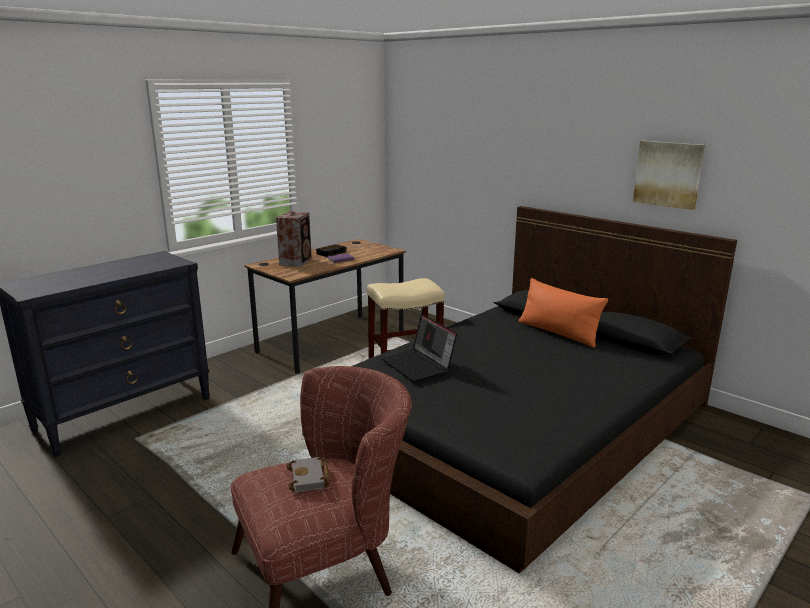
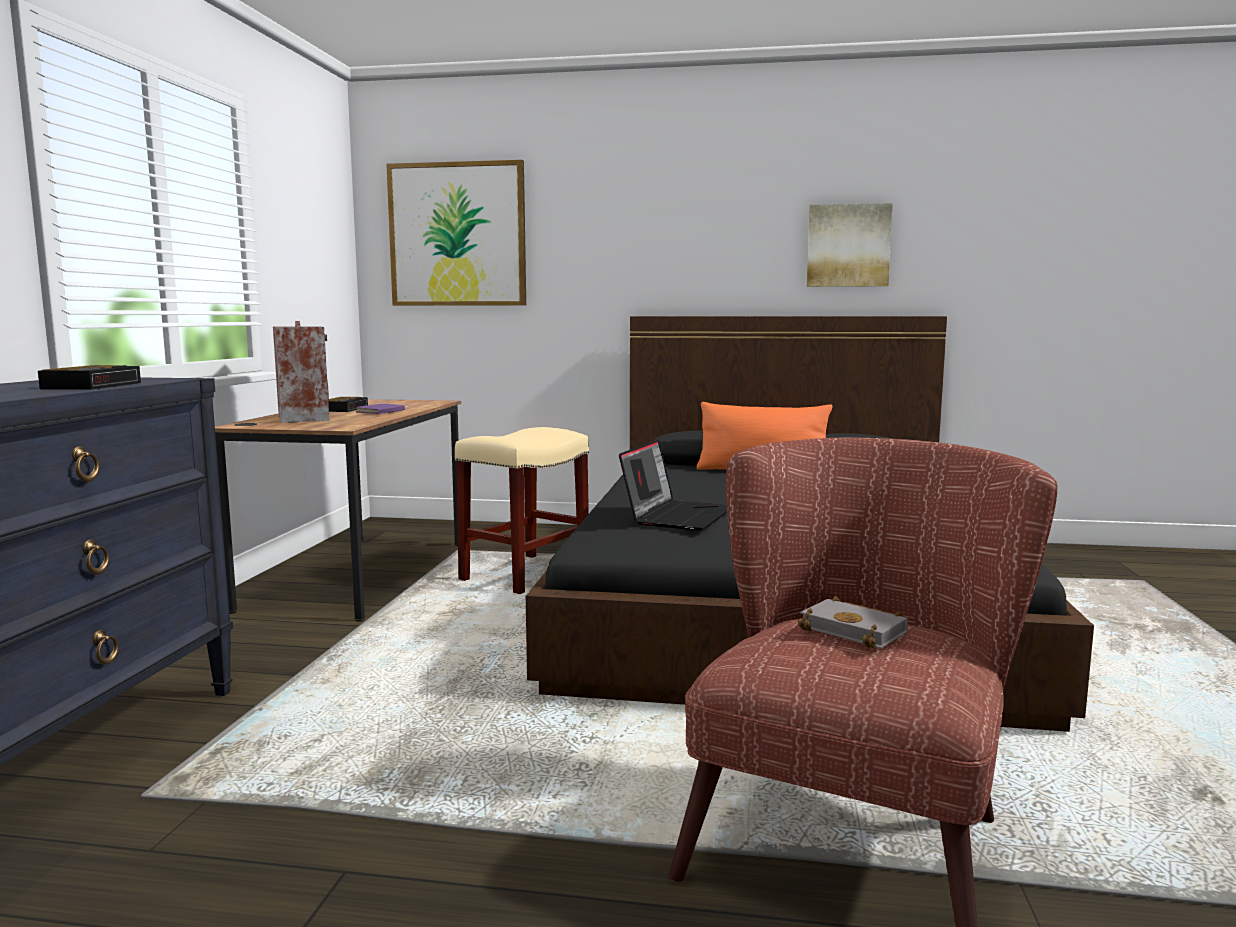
camera: 35 degrees left, 10 degrees down
laptop [381,314,457,382] -> laptop turned 90 degrees counterclockwise [619,439,727,531]
none -> alarm clock [38,365,141,390]
none -> picture [386,160,526,306]

